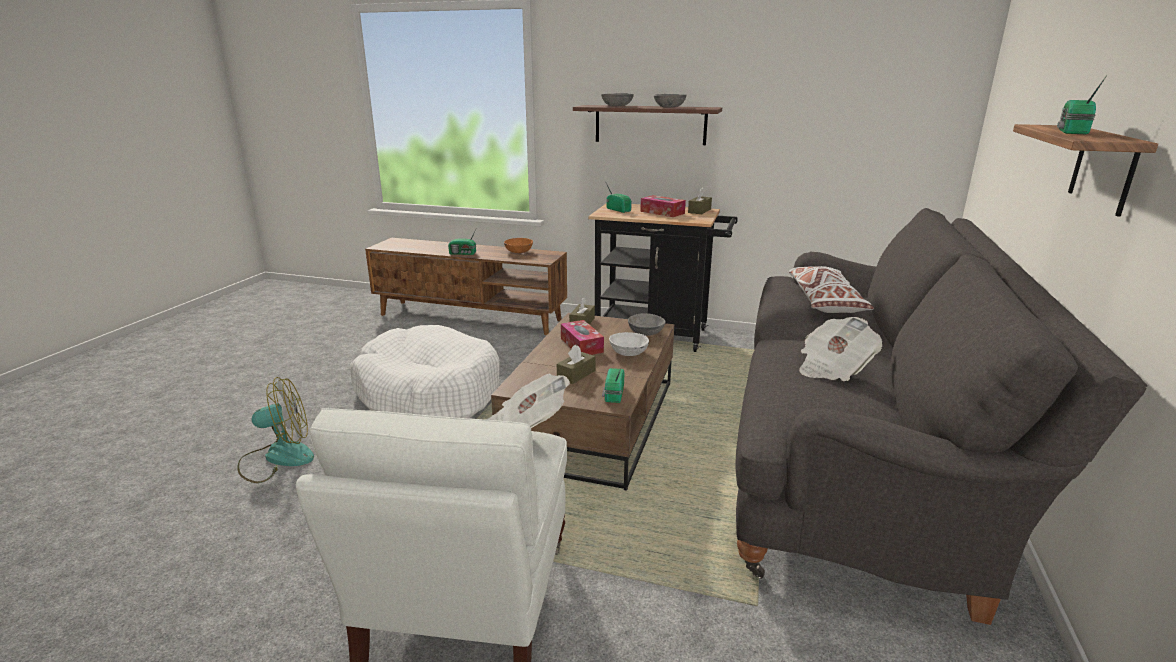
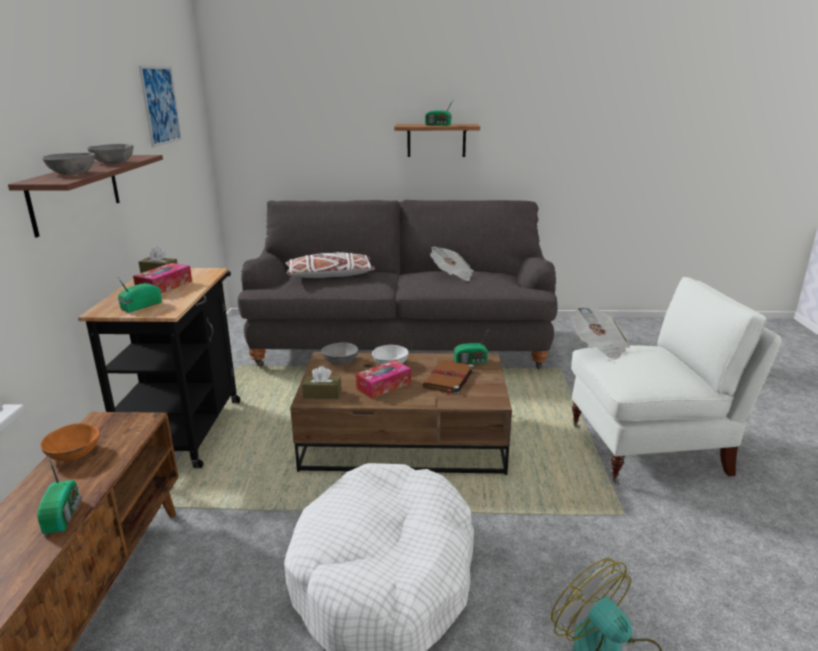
camera: 105 degrees left, 0 degrees up
brown tissue box [557,344,595,384] -> brown book [423,360,474,396]
none -> picture [139,66,182,147]

